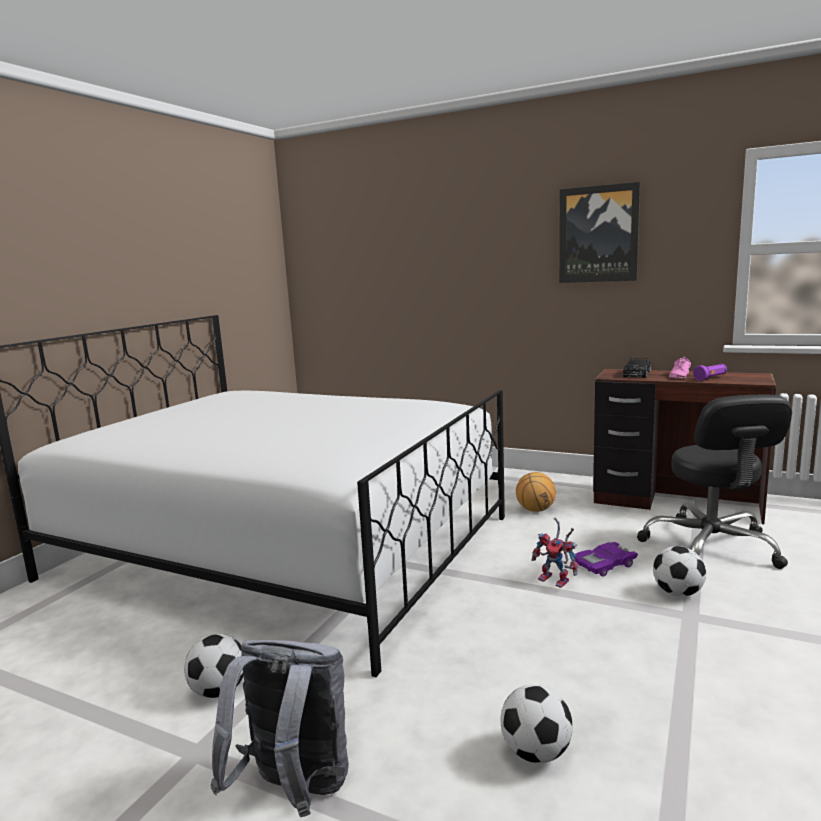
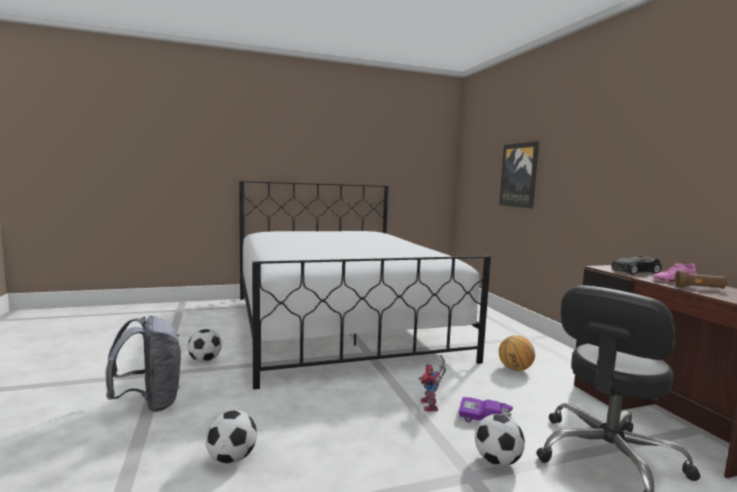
camera: 45 degrees right, 5 degrees down
picture [559,182,640,283] -> picture moved to [499,141,539,209]
purple flashlight [693,364,727,381] -> brown flashlight [674,270,727,289]

